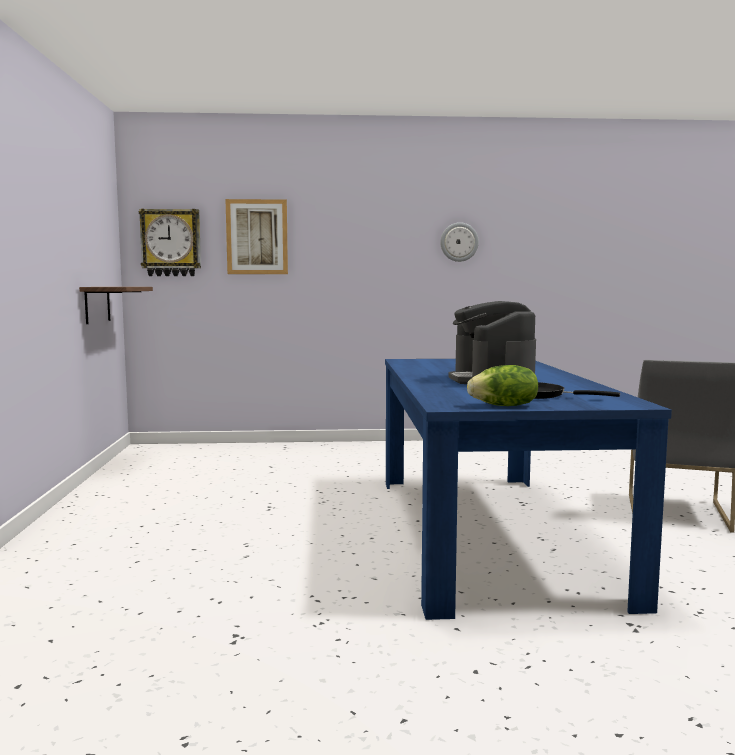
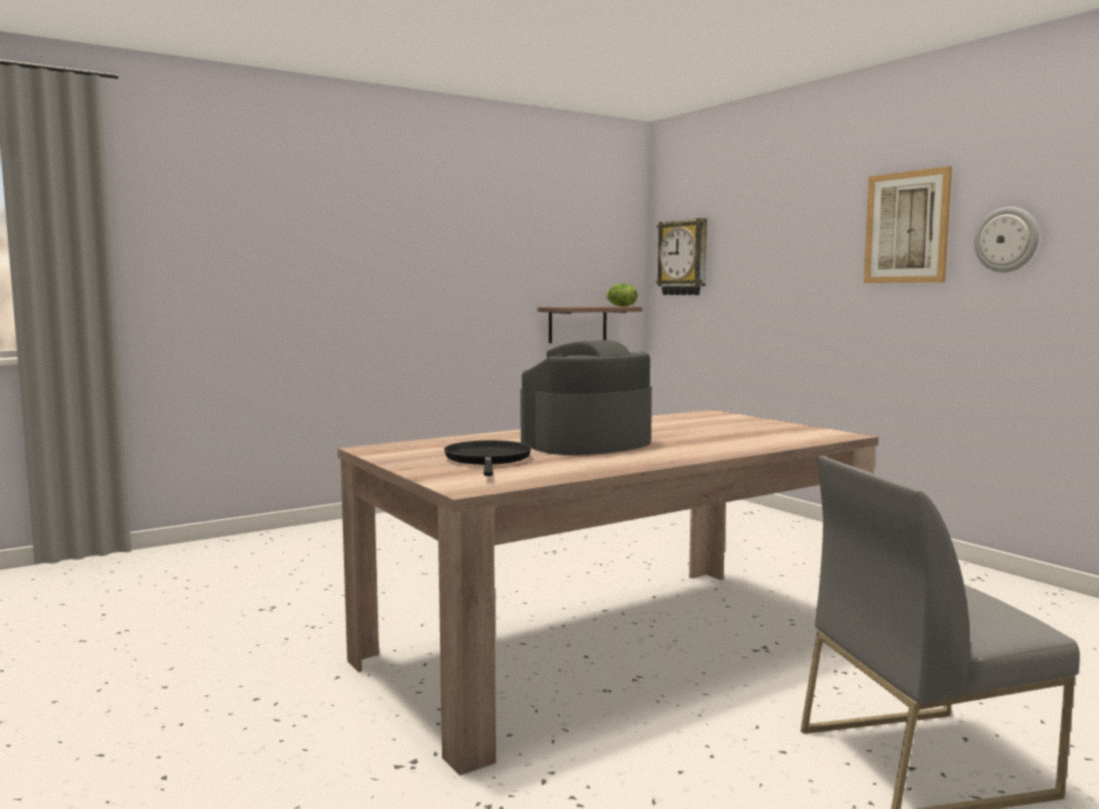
camera: 60 degrees right, 0 degrees up
picture [225,199,288,274] -> picture moved to [864,166,952,283]
blue dining table [385,359,672,620] -> beige dining table [338,410,879,776]
lettuce [467,365,538,406] -> lettuce moved to [606,284,638,307]

